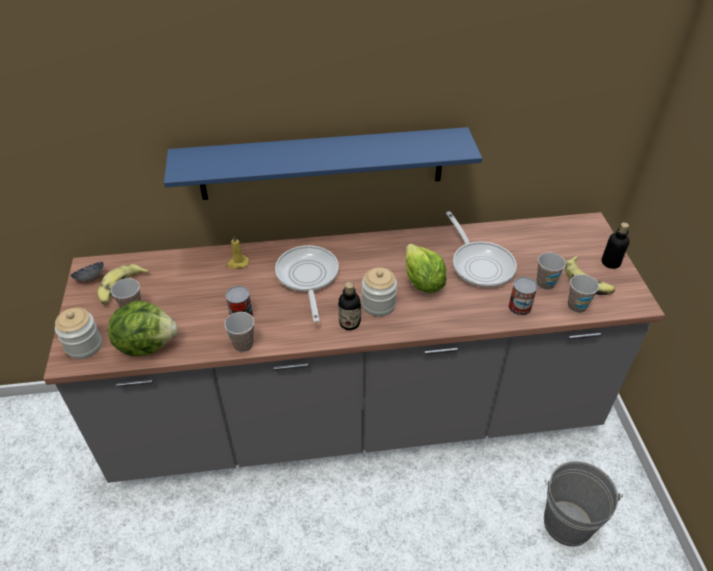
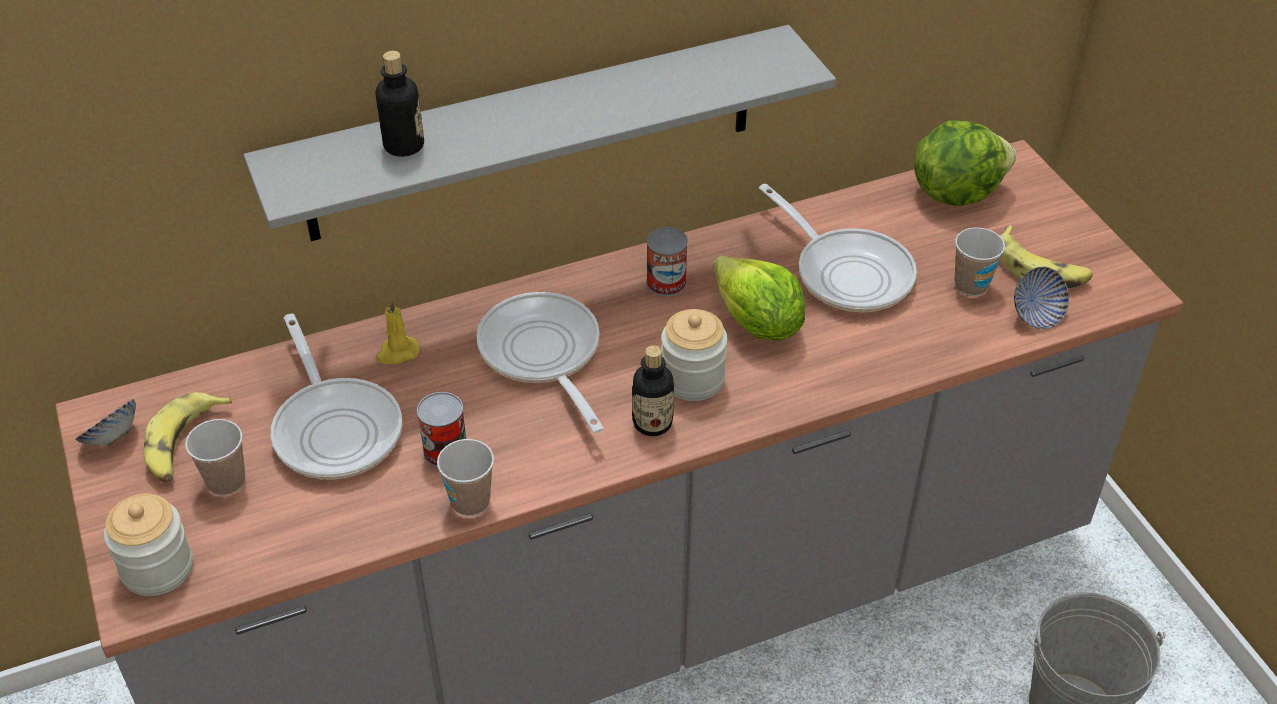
camera: 15 degrees left, 0 degrees up
lettuce [108,301,178,356] -> lettuce moved to [914,120,1016,206]
blue shelf [164,127,482,200] -> grey shelf [243,25,836,241]
can [508,277,537,316] -> can moved to [646,227,688,296]
cup [568,274,599,313] -> bowl [1014,267,1069,329]
bottle [602,222,630,269] -> bottle moved to [375,51,424,157]
none -> frying pan [271,314,402,480]

